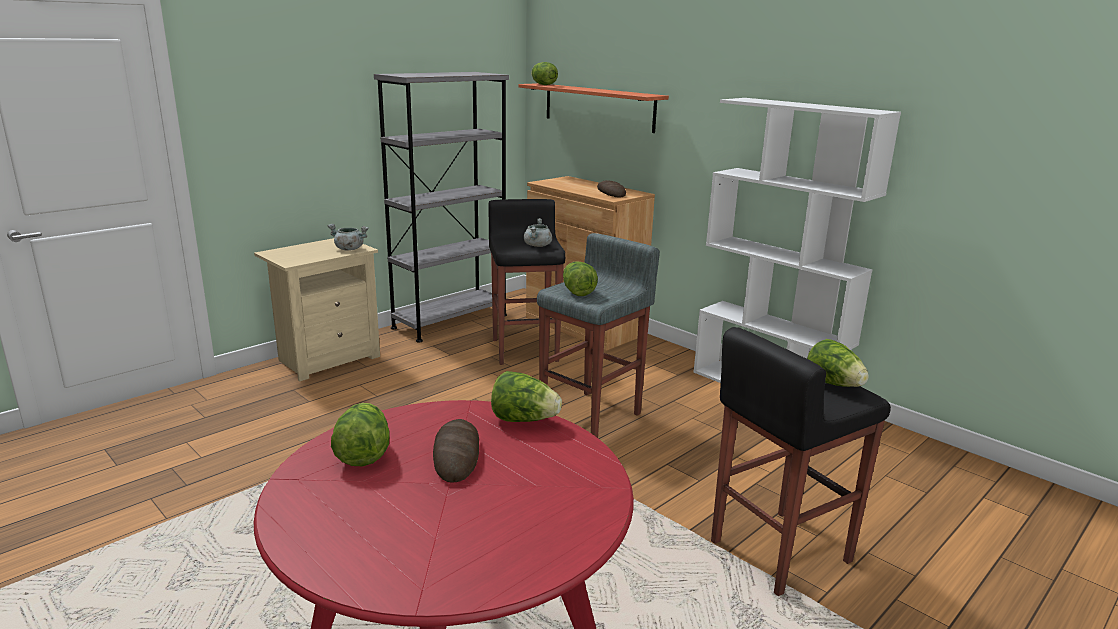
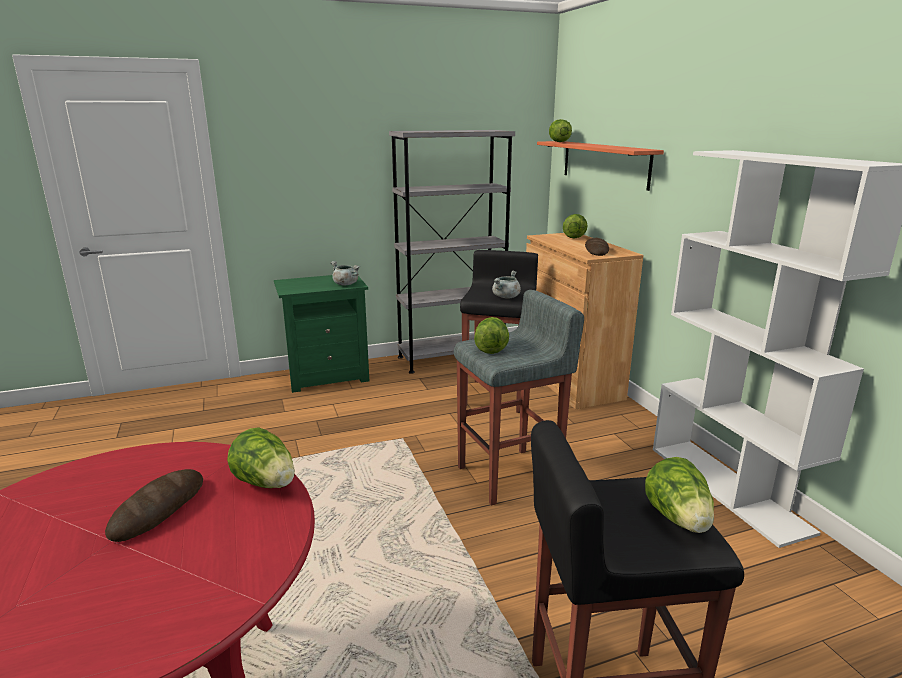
camera: 25 degrees right, 0 degrees up
beige nightstand [254,238,380,382] -> green nightstand [274,275,369,393]
lettuce [331,403,389,466] -> lettuce moved to [563,214,588,239]

